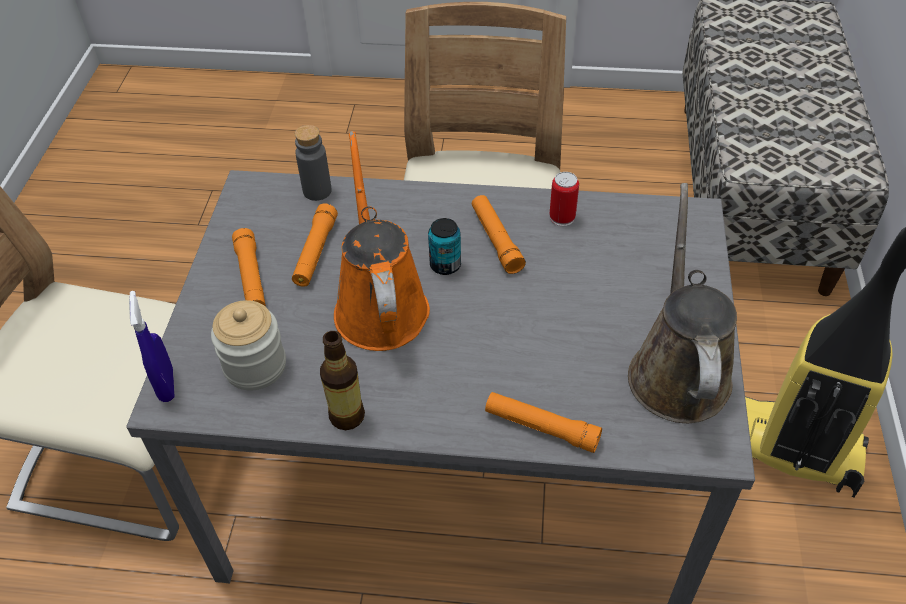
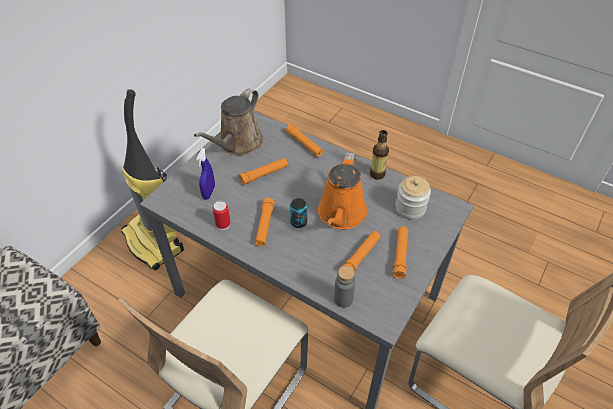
camera: 155 degrees left, 0 degrees up
blue spray bottle [129,291,175,402] -> blue spray bottle moved to [196,148,215,200]
none -> orange flashlight [239,158,288,185]

